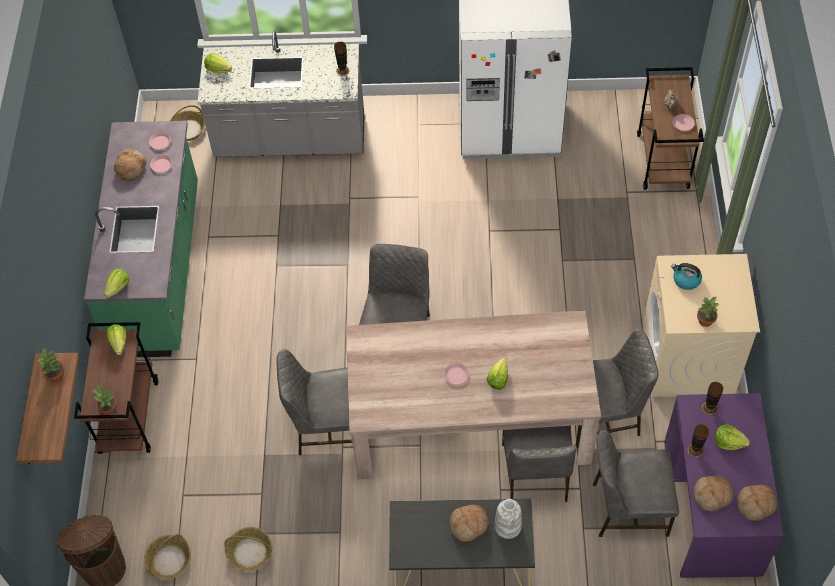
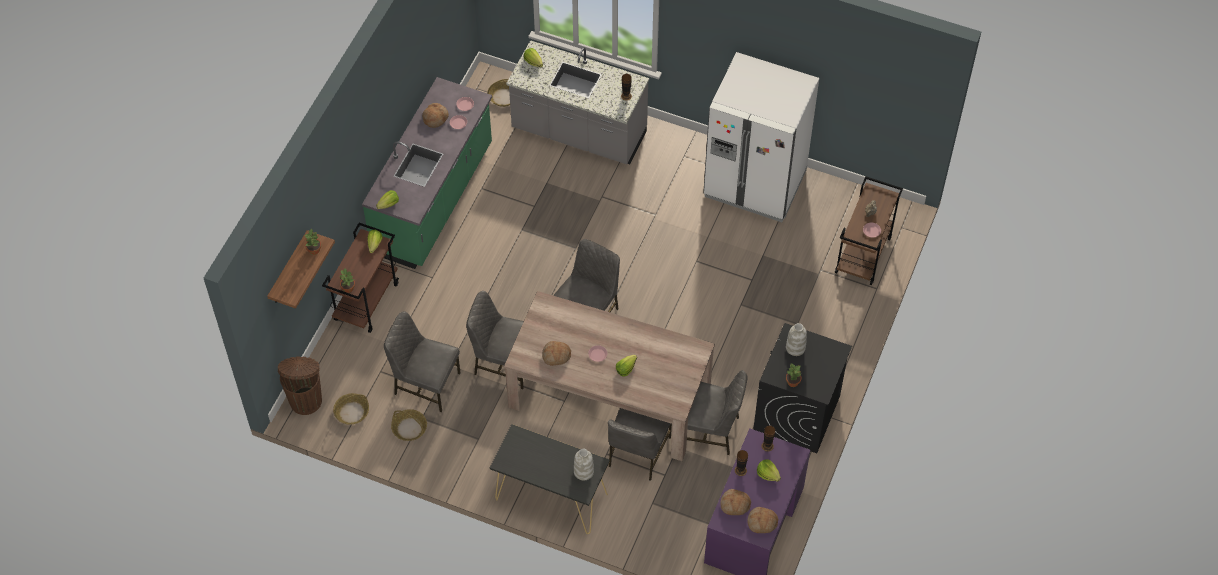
camera: 20 degrees right, 0 degrees up
bread [449,505,489,542] -> bread moved to [542,341,571,366]
grey chair [593,430,679,537] -> grey chair moved to [384,311,460,413]
beige washing machine [643,254,760,397] -> black washing machine [753,323,852,453]
kettle [671,263,702,290] -> white vase [786,323,807,356]

